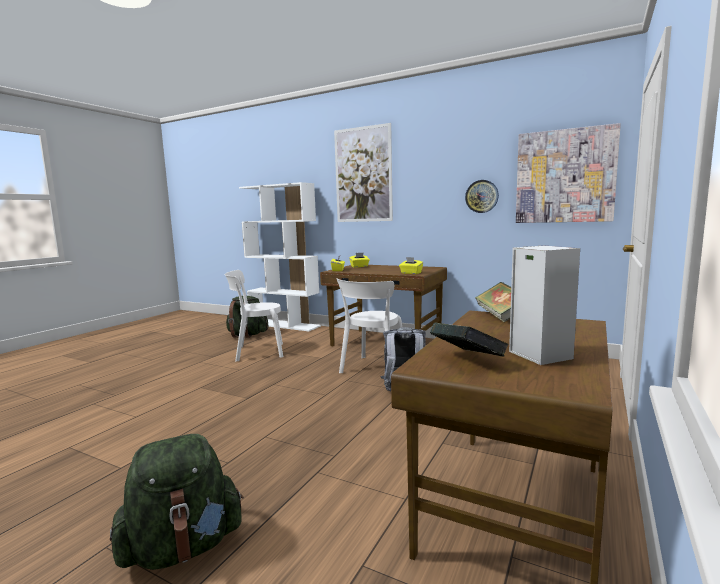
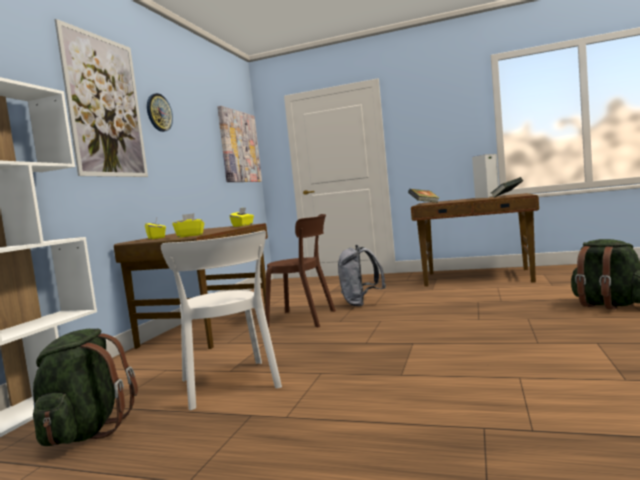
camera: 100 degrees left, 5 degrees down
white chair [336,278,403,373] -> brown chair [265,214,336,328]
wall clock [465,180,499,213] -> wall clock moved to [147,93,173,132]

